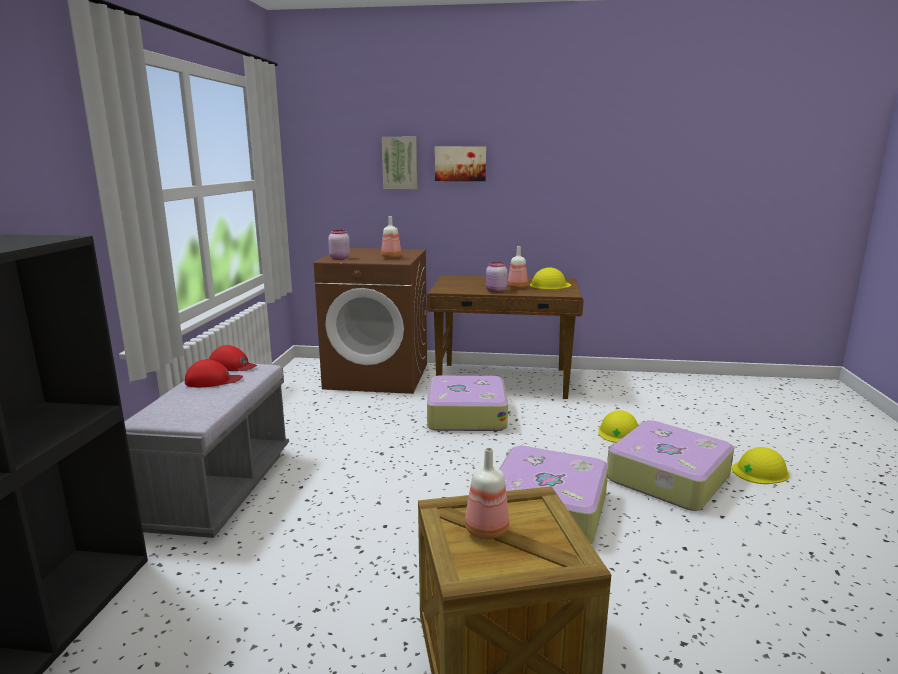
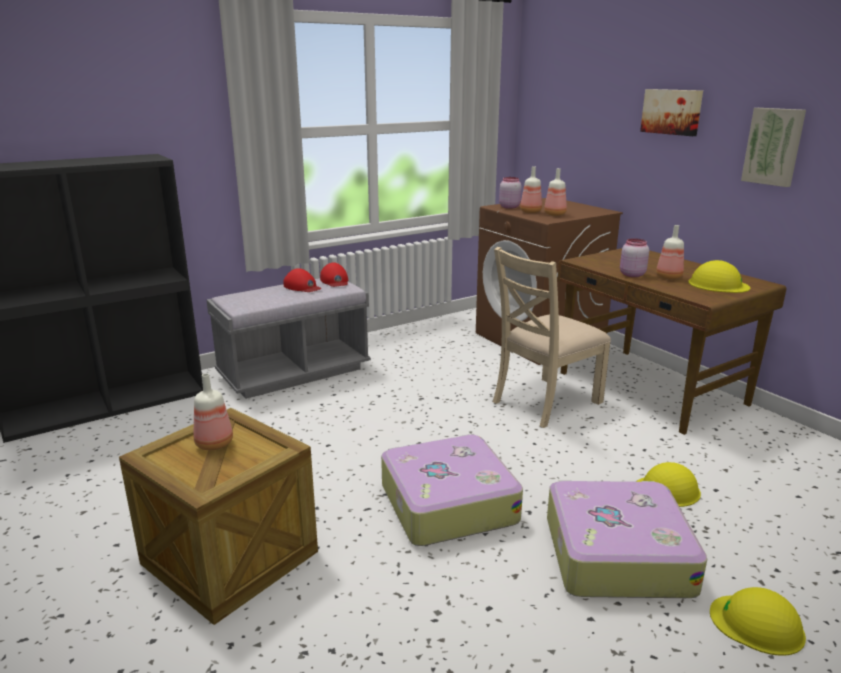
camera: 50 degrees right, 5 degrees up
picture [382,137,417,189] -> picture moved to [741,108,806,187]
suitcase [427,376,508,431] -> beige chair [493,247,611,428]
none -> bottle [520,167,542,213]

